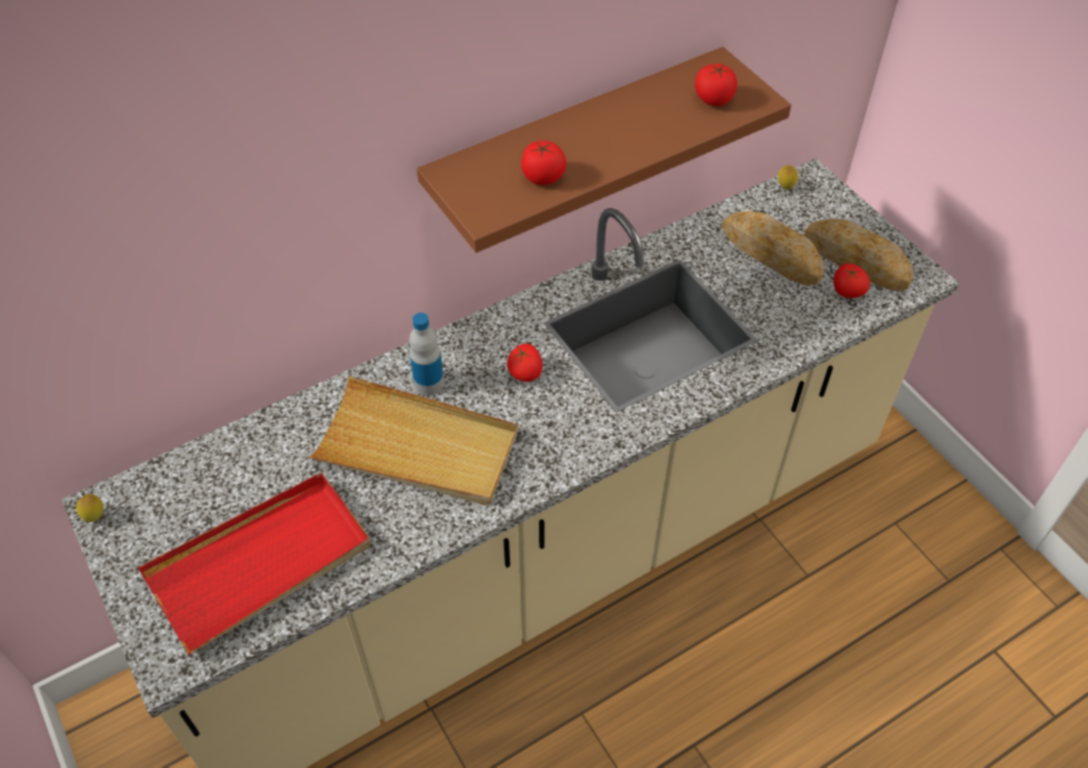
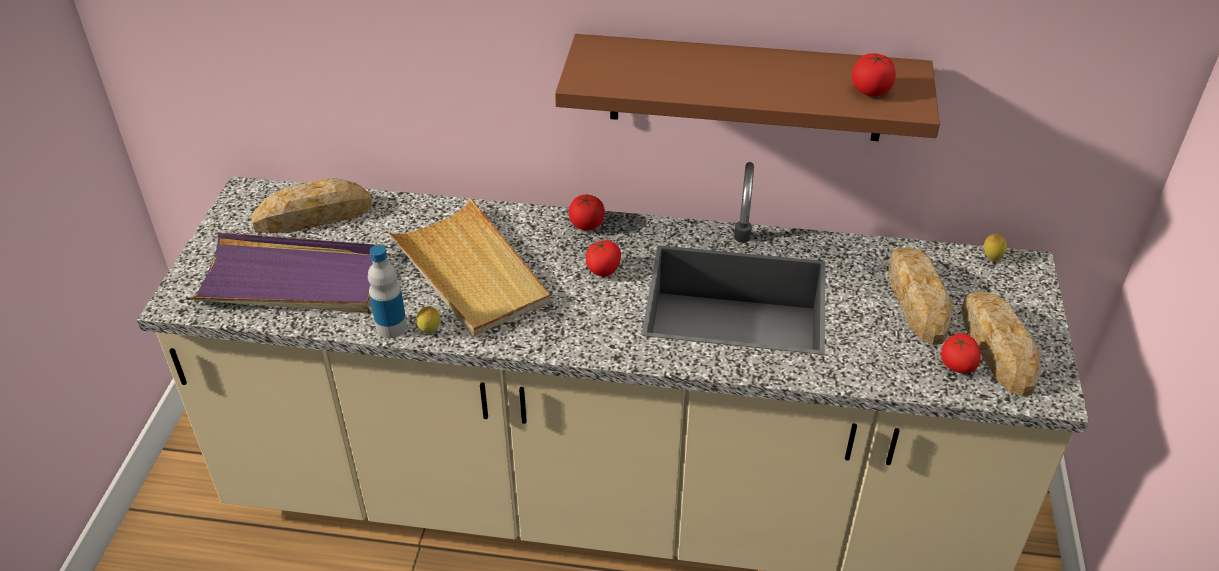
camera: 40 degrees right, 10 degrees down
lemon [76,494,104,522] -> lemon moved to [416,306,440,333]
red tray [137,473,371,655] -> purple tray [186,232,385,313]
bottle [409,313,444,395] -> bottle moved to [368,245,407,338]
tomato [521,141,566,185] -> tomato moved to [569,195,605,230]
none -> bread [251,178,372,233]

